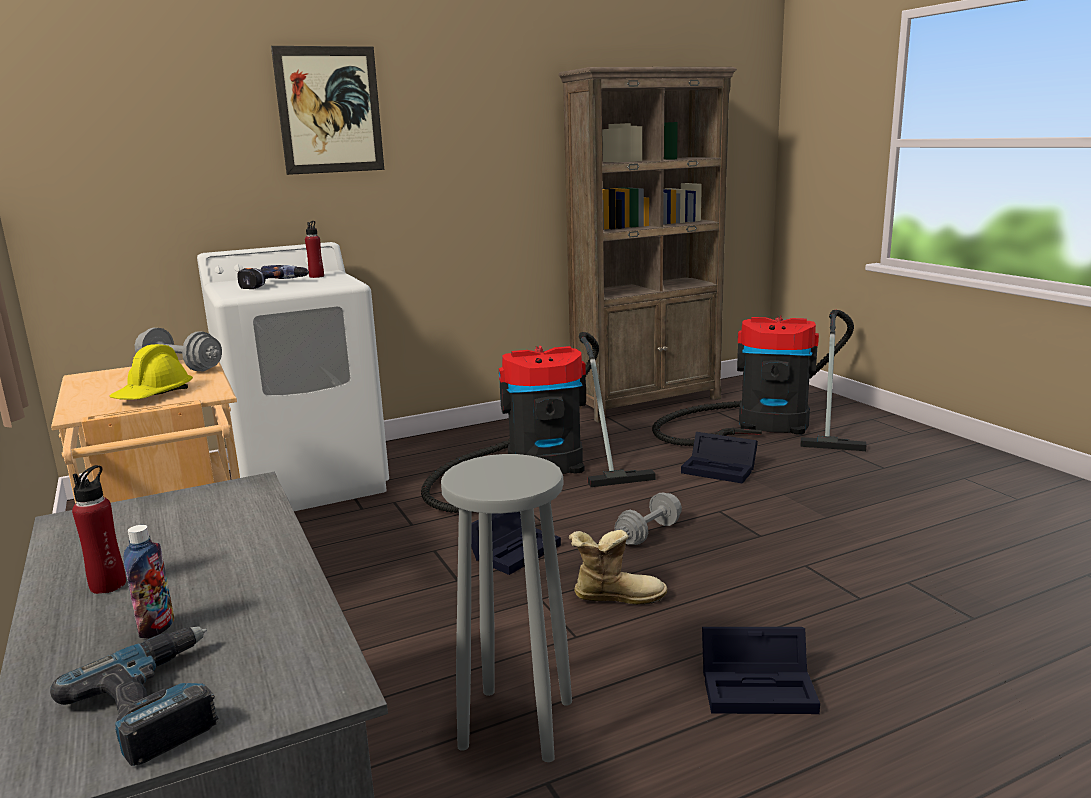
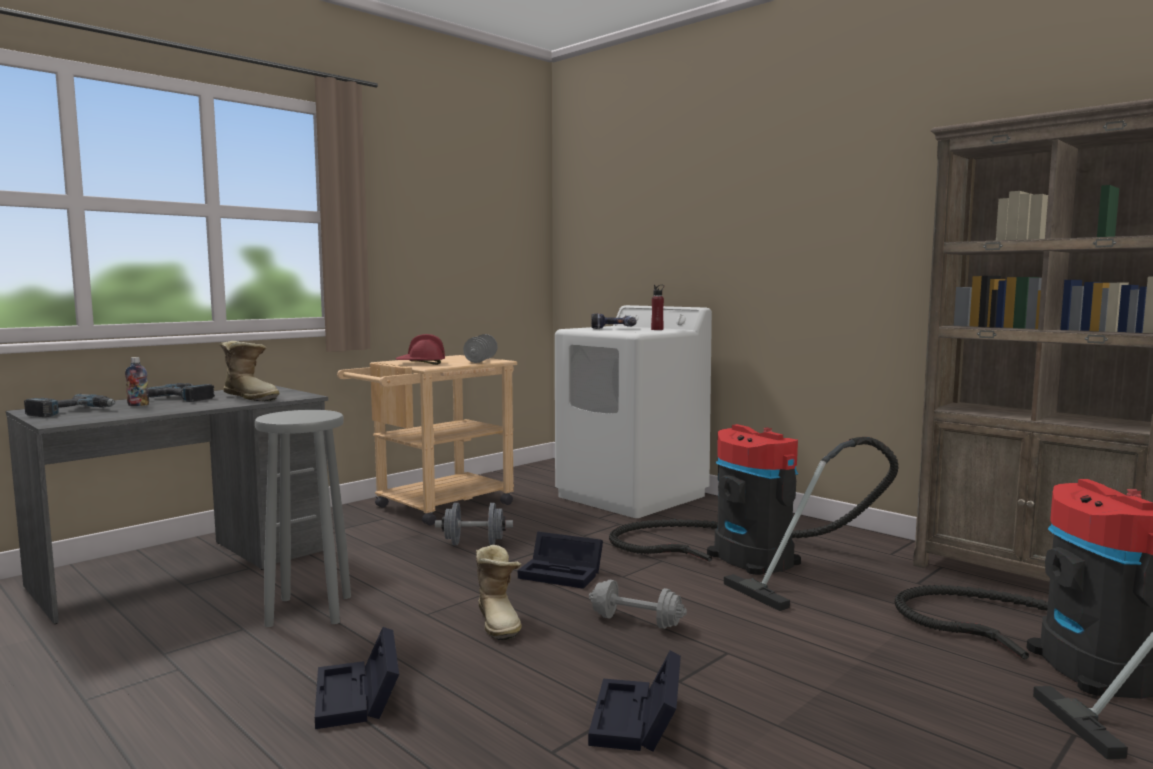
camera: 70 degrees right, 10 degrees down
red bottle [72,465,126,594] -> power drill [148,383,215,402]
yellow hard hat [110,344,193,400] -> red hard hat [395,334,445,365]
picture [271,46,384,175] -> none
black storage box [681,432,758,484] -> black storage box moved to [588,651,681,752]
none -> boot [219,341,280,401]
none -> grey dumbbell [435,503,513,545]

